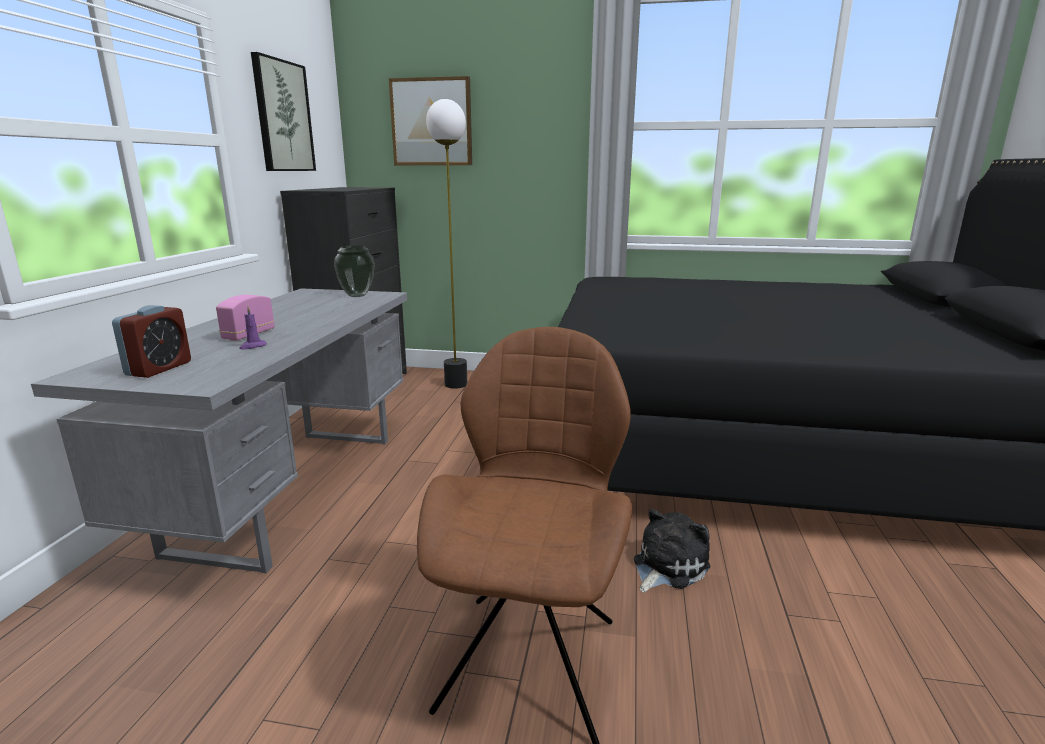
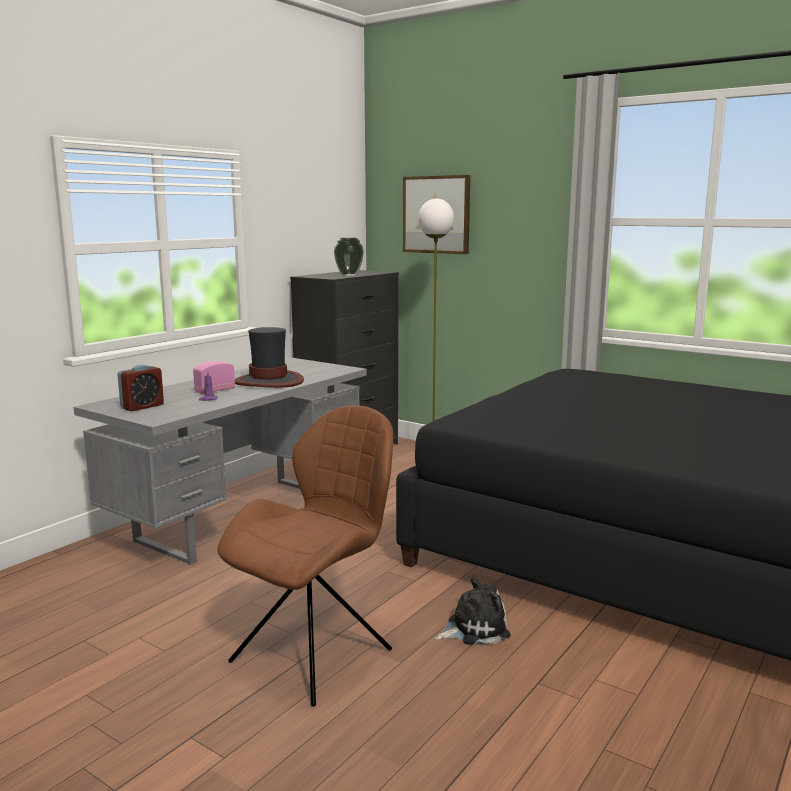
camera: 25 degrees right, 5 degrees down
picture [251,52,316,171] -> none
vase [334,245,375,297] -> vase moved to [334,238,364,276]
none -> hat [235,327,304,388]

